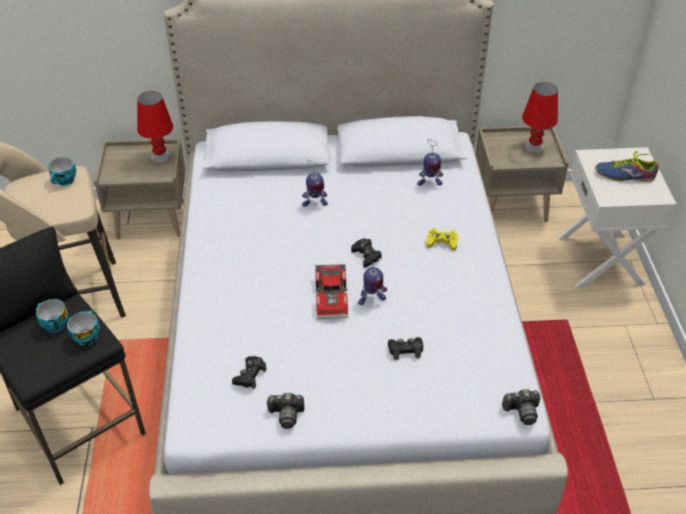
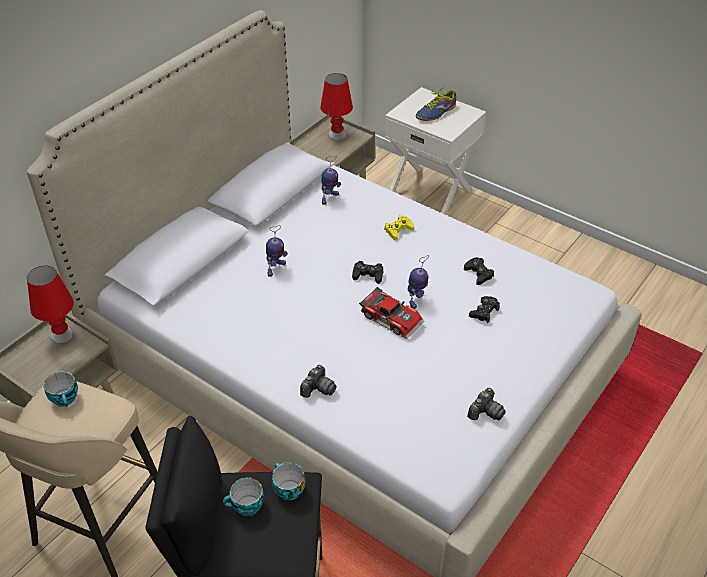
camera: 50 degrees left, 0 degrees up
black game controller [232,356,267,389] -> black game controller moved to [464,257,494,285]
camera [502,389,540,425] -> camera moved to [300,365,336,398]

